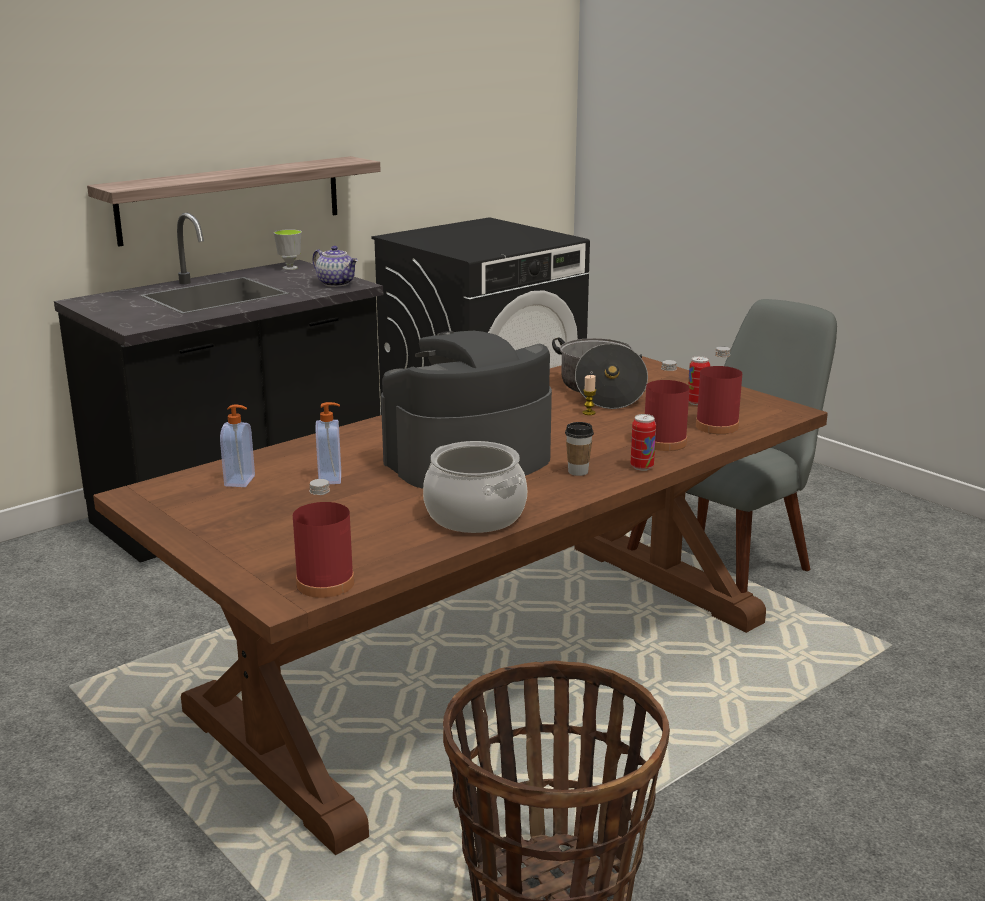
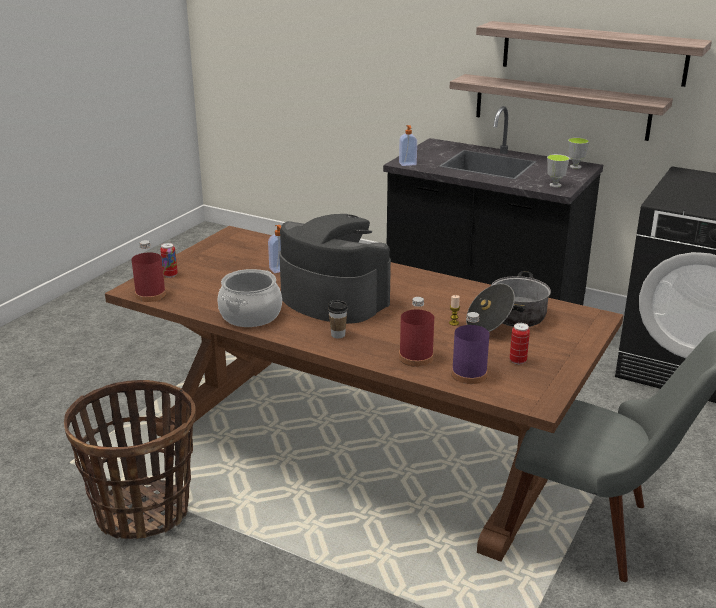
camera: 70 degrees right, 5 degrees up
soap dispenser [220,404,255,487] -> soap dispenser moved to [399,125,417,166]
teapot [312,246,358,287] -> cup [547,154,570,187]
can [631,414,656,471] -> can moved to [160,243,178,278]
red bottle [696,346,742,434] -> purple bottle [452,312,490,384]
none -> shelf [476,21,712,87]

